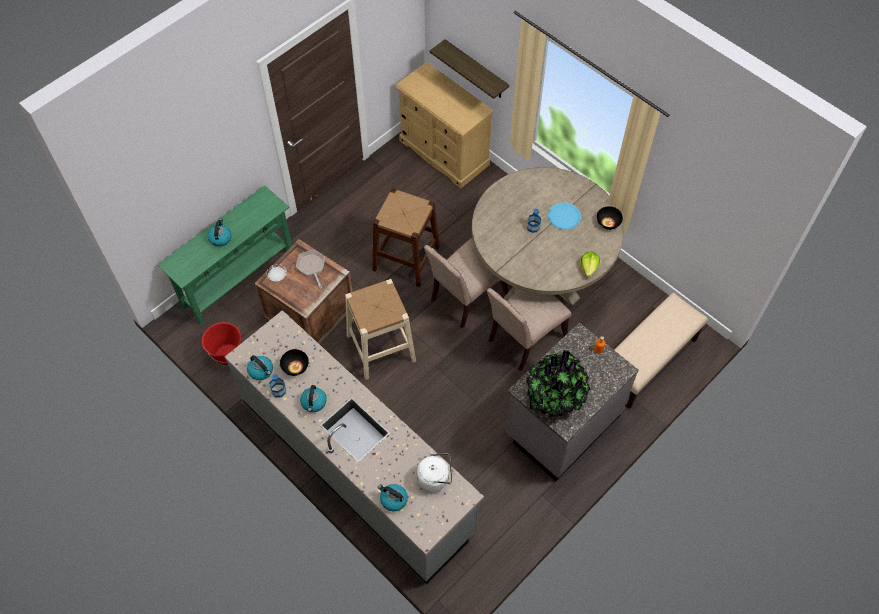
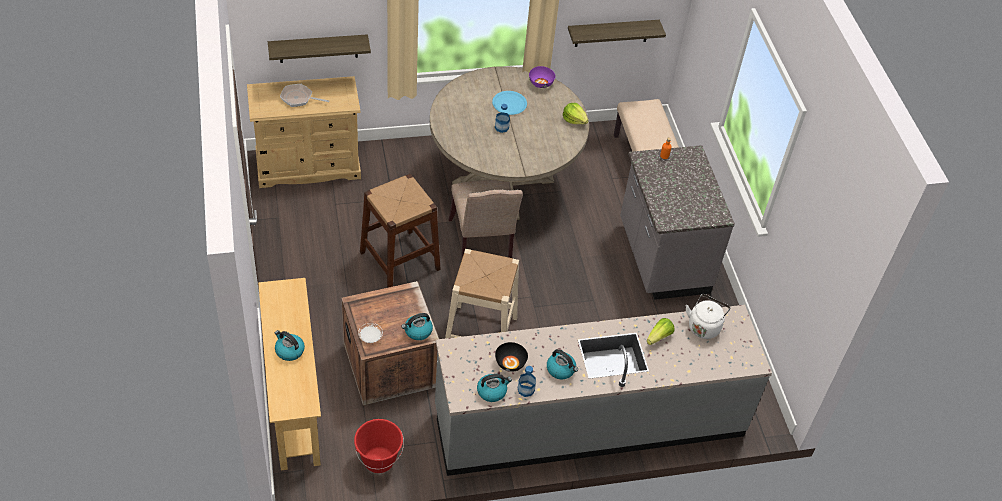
camera: 60 degrees left, 10 degrees down
green console table [157,185,292,325] -> beige console table [258,278,321,470]
frying pan [296,250,325,288] -> frying pan moved to [280,84,329,107]
kettle [378,484,408,512] -> kettle moved to [401,313,433,340]
beige chair [487,288,571,371] -> none
potted plant [526,350,590,417] -> none
black bowl [597,206,623,230] -> purple bowl [529,66,555,88]
none -> shelf [568,20,666,47]
none -> lettuce [647,318,675,345]

